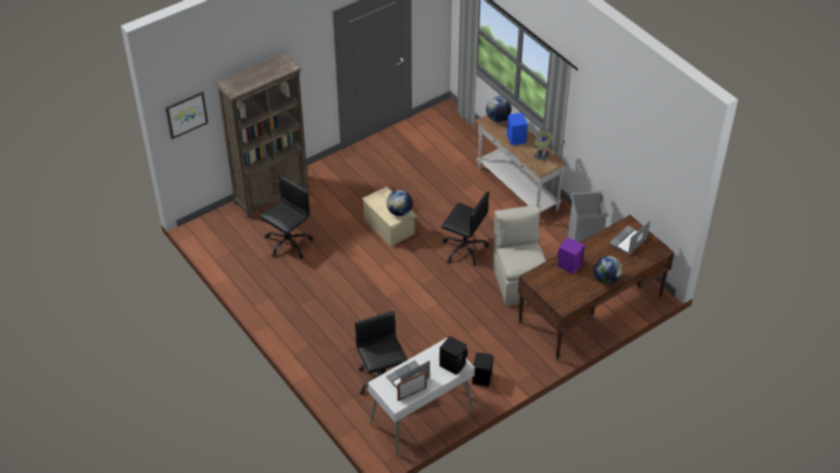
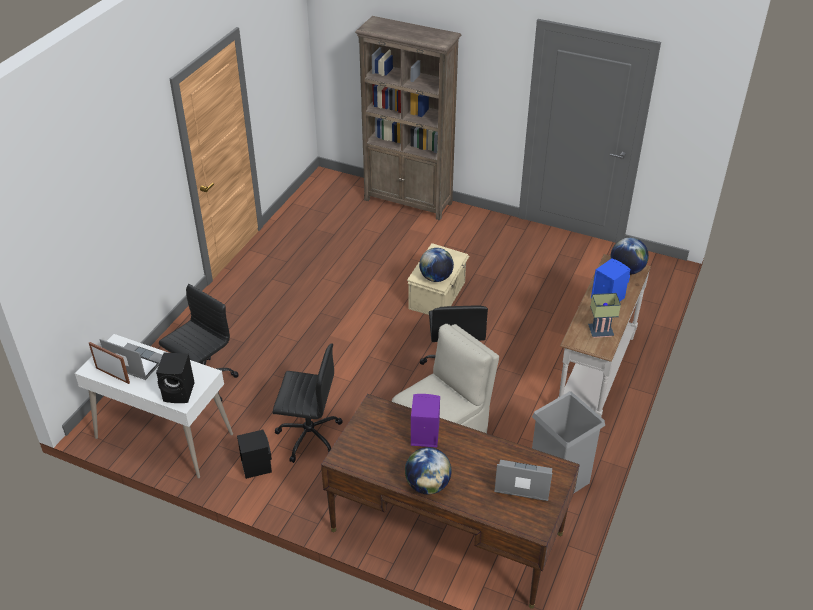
camera: 60 degrees right, 5 degrees down
picture [165,91,208,139] -> none
black office chair [260,175,313,259] -> black office chair moved to [273,343,343,463]

